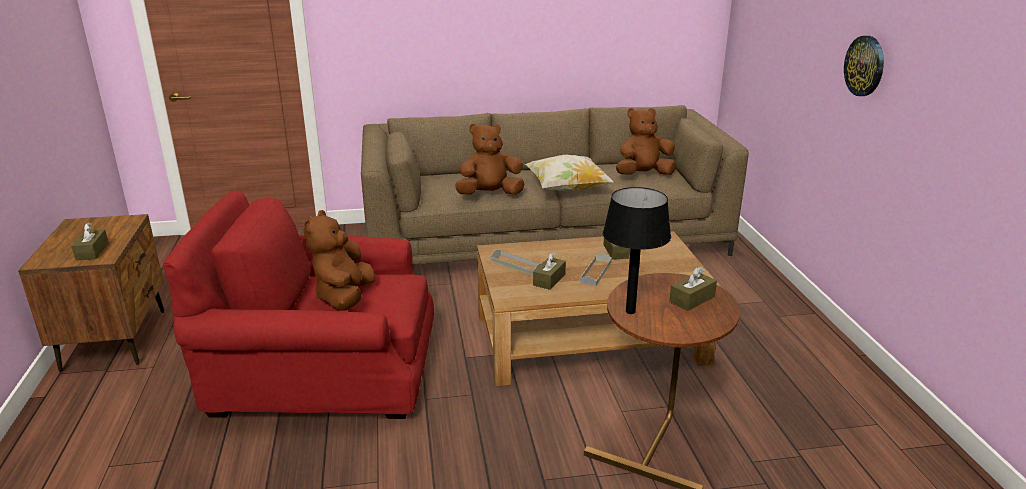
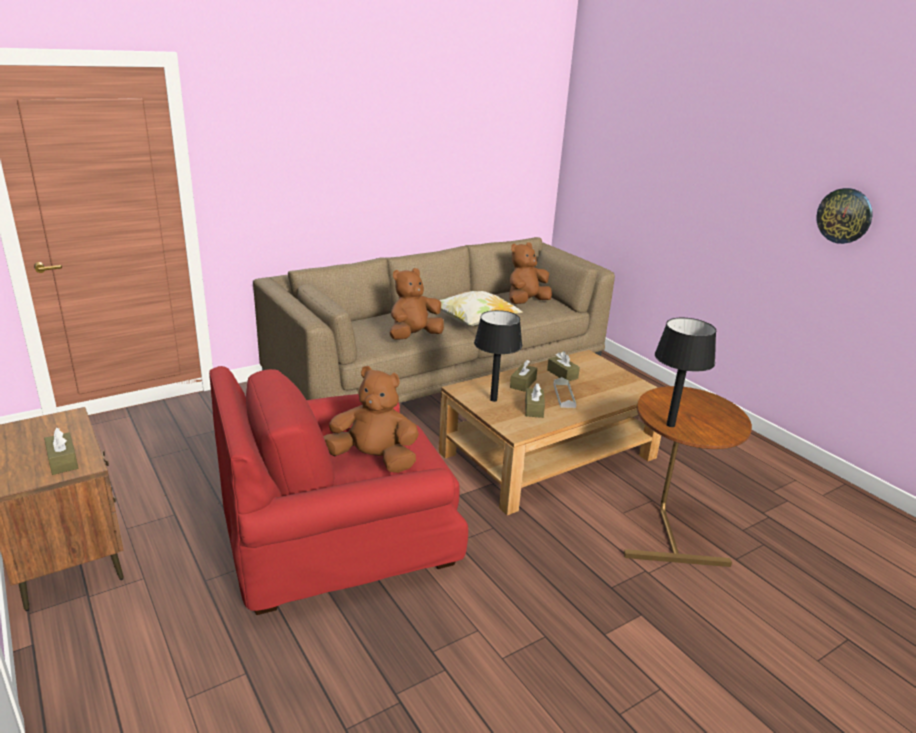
camera: 25 degrees left, 0 degrees up
brown plush toy [303,210,376,311] -> brown plush toy turned 120 degrees clockwise [323,366,419,473]
grey tray [491,250,541,275] -> black table lamp [474,310,522,402]
brown tissue box [669,267,717,311] -> brown tissue box moved to [510,360,537,392]
wall clock [844,36,884,96] -> wall clock moved to [817,188,872,244]

